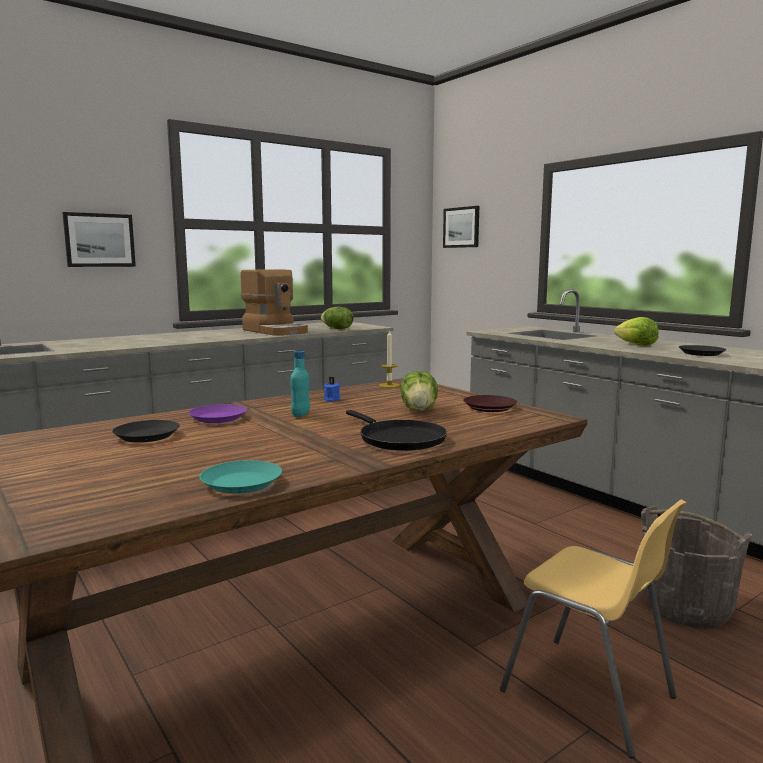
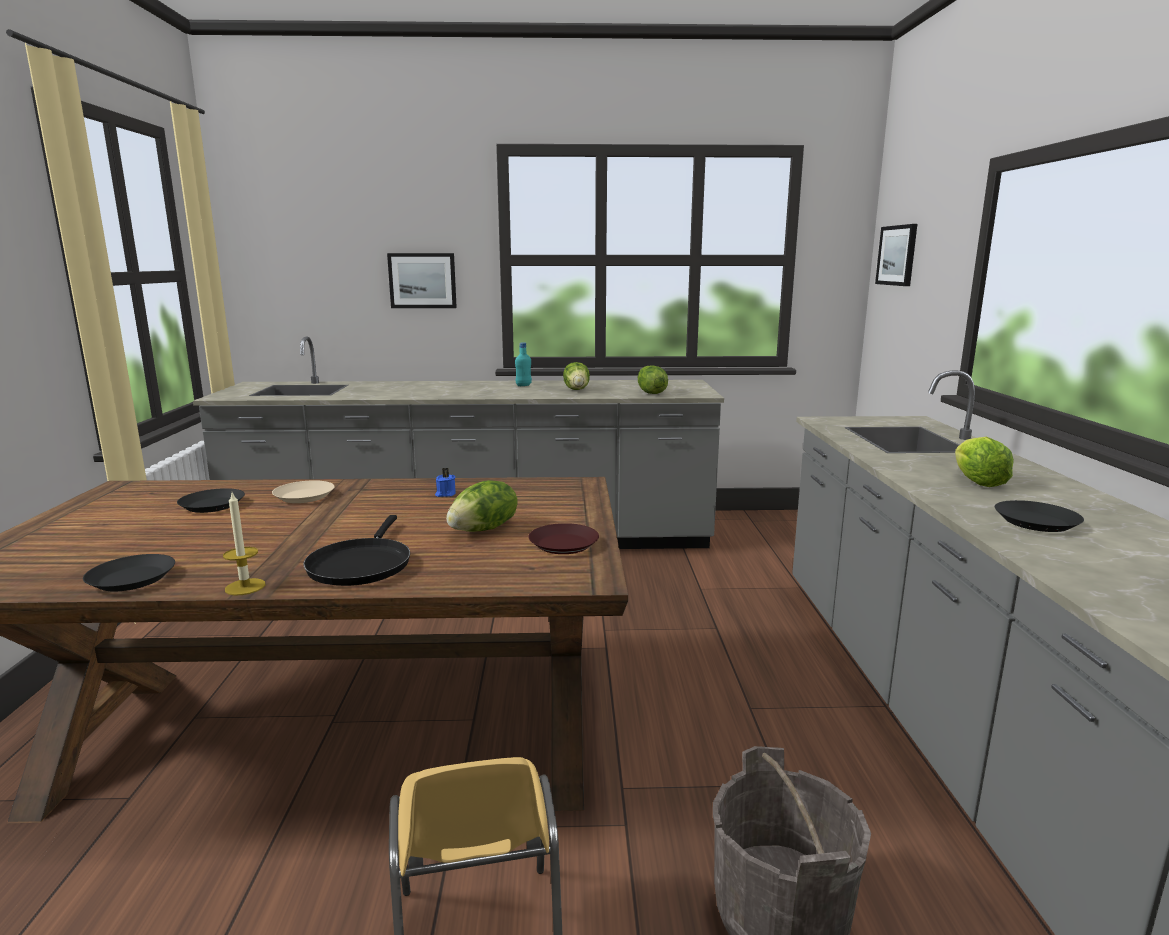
camera: 35 degrees right, 5 degrees up
purple plate [188,404,247,423] -> beige plate [272,480,335,503]
turquoise plate [200,460,282,494] -> black plate [83,554,175,591]
coffee machine [241,269,308,336] -> lettuce [563,362,590,390]
turquoise bottle [290,351,310,417] -> turquoise bottle moved to [515,342,532,386]
candle [379,330,400,388] -> candle moved to [223,493,265,595]

